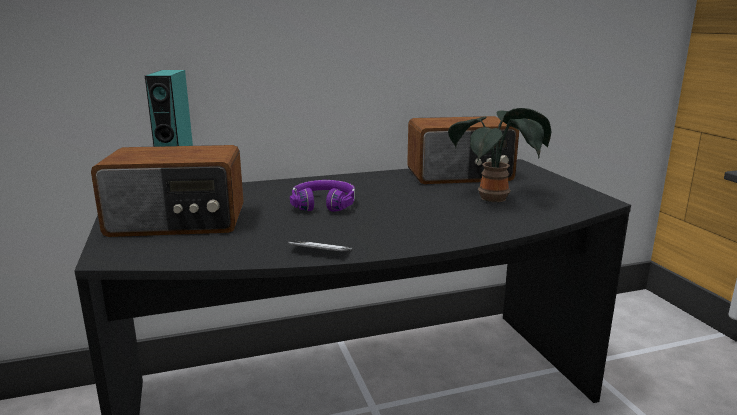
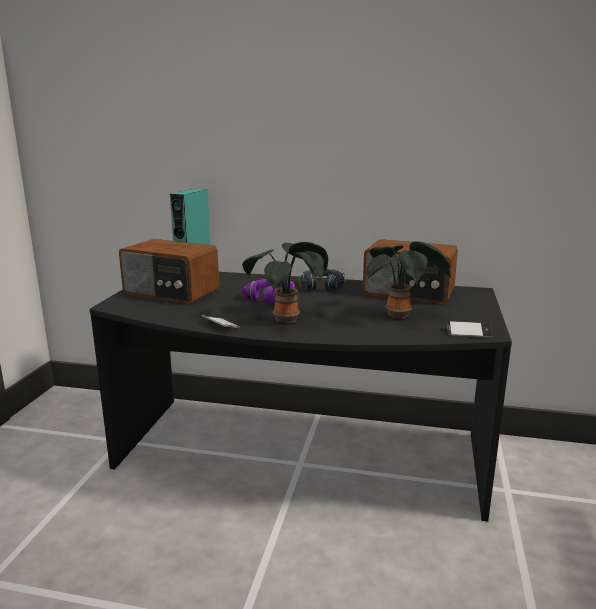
camera: 30 degrees right, 0 degrees up
none -> potted plant [242,242,328,323]
none -> black headphones [300,269,345,290]
none -> phone [447,321,492,338]

